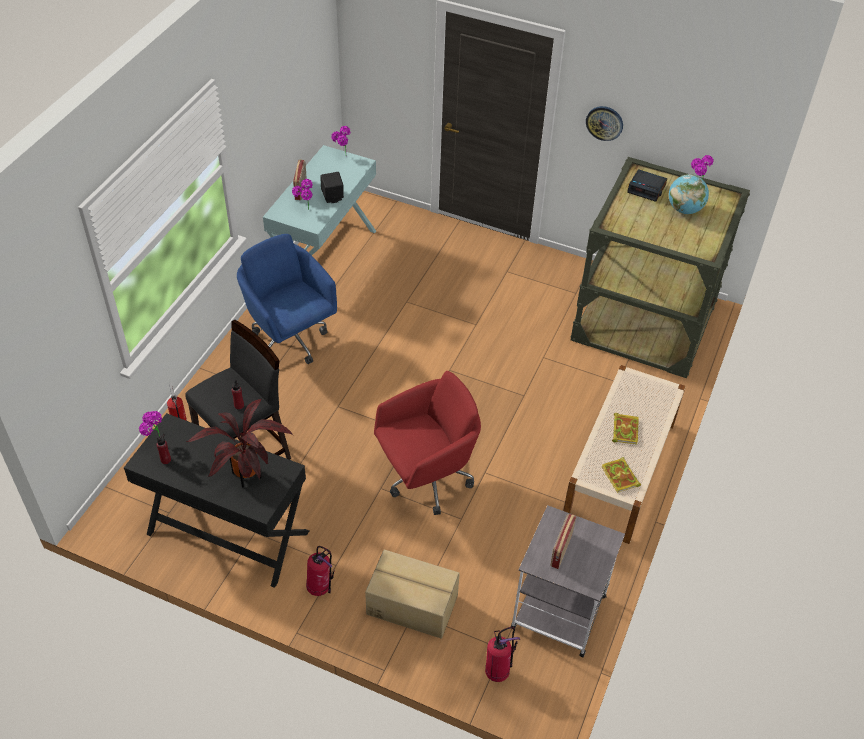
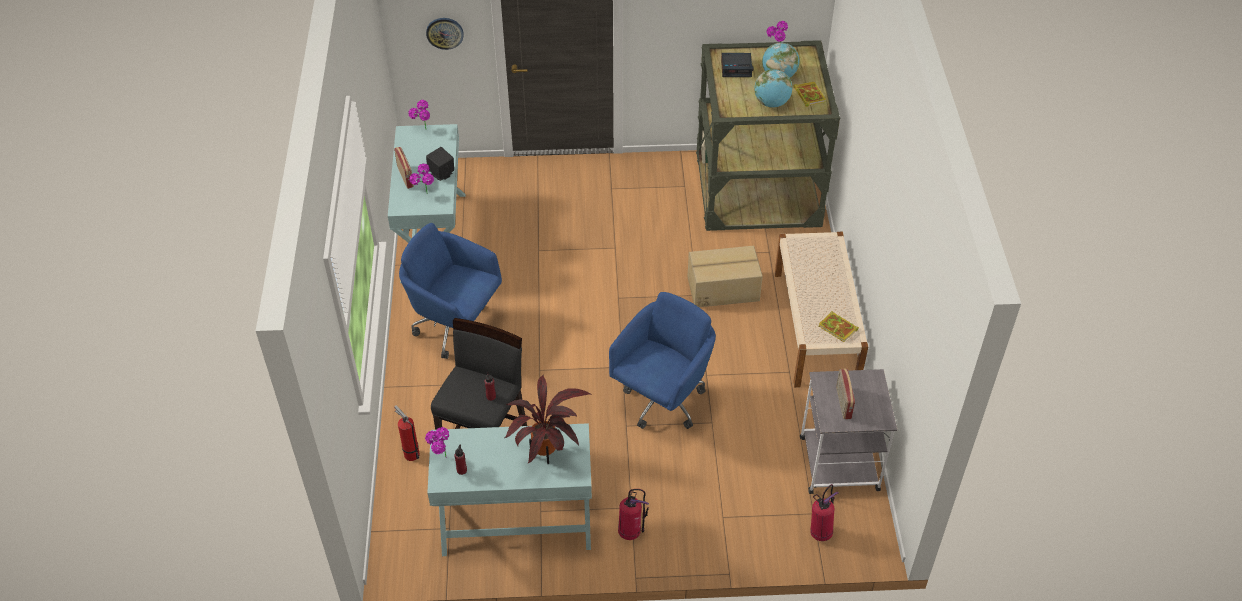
camera: 25 degrees left, 0 degrees up
black desk [124,413,309,588] -> turquoise desk [427,423,592,556]
cardboard box [365,550,460,639] -> cardboard box moved to [687,246,763,307]
red office chair [374,371,481,515] -> blue office chair [609,292,716,429]
wall clock [586,106,623,141] -> wall clock moved to [426,18,463,50]
book [612,413,639,445] -> book moved to [793,82,826,107]
none -> globe [754,69,792,108]

